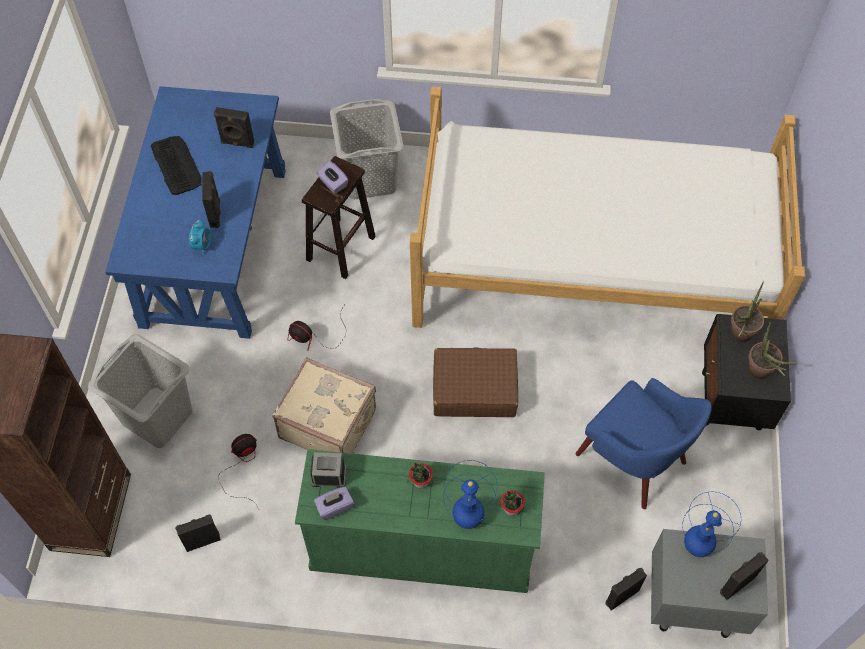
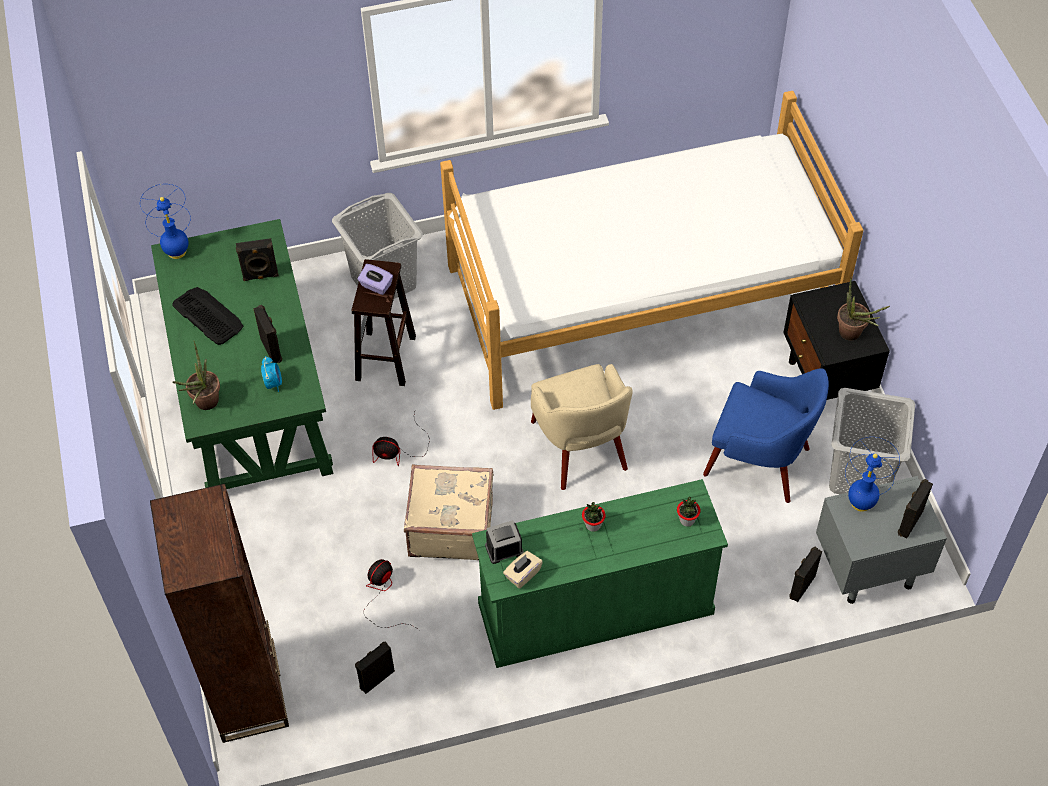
camera: 20 degrees left, 5 degrees down
grey laundry basket [88,334,192,448] -> grey laundry basket moved to [829,388,915,494]
blue desk [105,86,286,339] -> green desk [151,219,333,489]
purple tissue box [314,486,354,520] -> beige tissue box [503,551,543,589]
brown suitcase [433,347,518,417] -> beige armchair [531,364,633,490]
blue table lamp [443,460,497,529] -> blue table lamp moved to [140,184,191,259]
potted plant [731,281,764,342] -> potted plant moved to [172,341,220,410]

